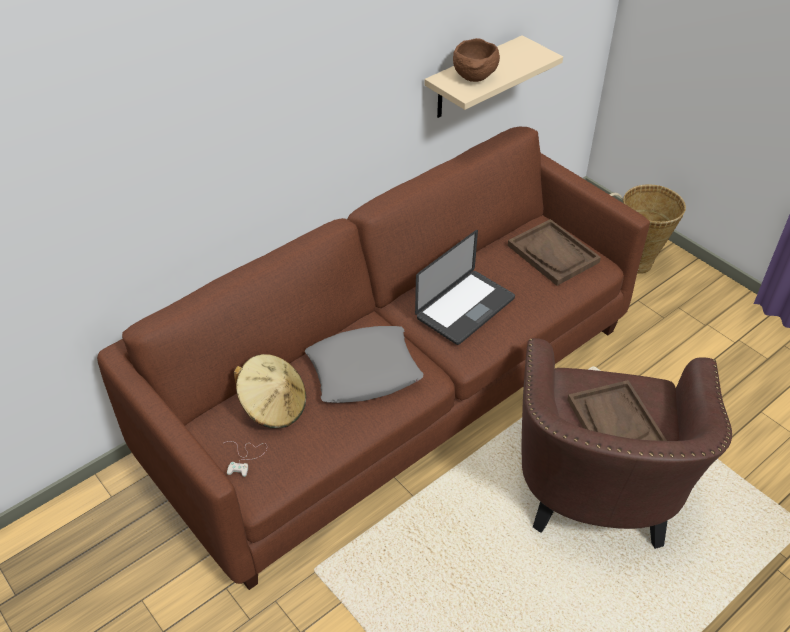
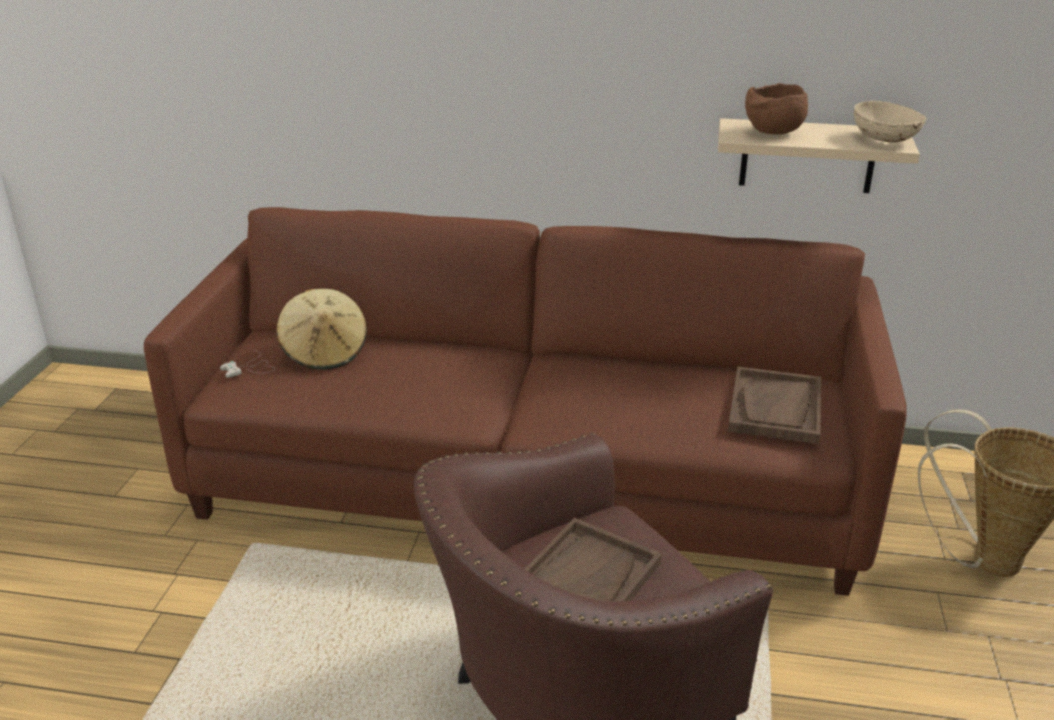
camera: 50 degrees right, 15 degrees down
grey pillow [305,326,423,403] -> none
laptop [415,230,515,345] -> none
none -> beige bowl [854,101,927,143]

